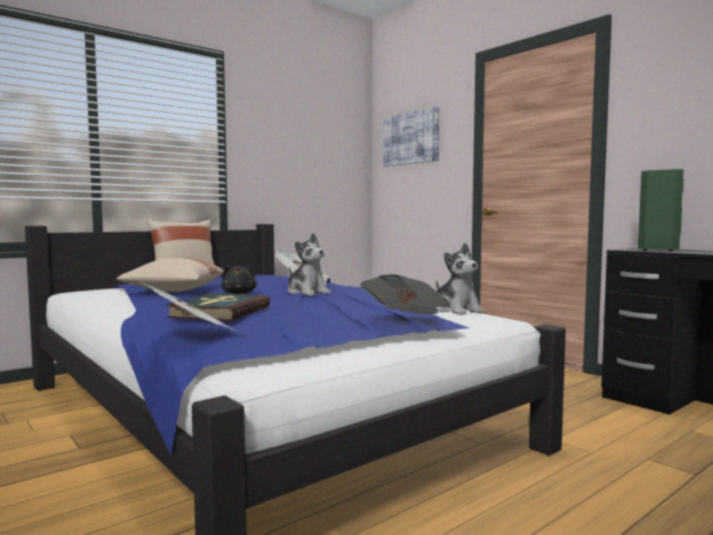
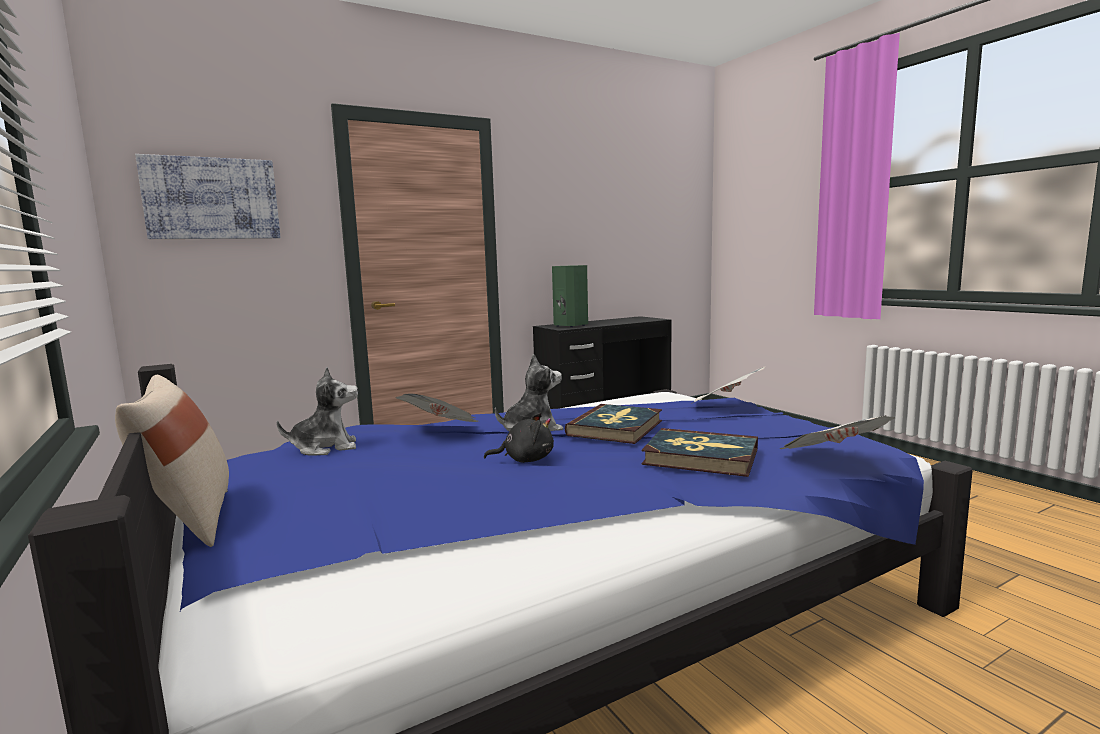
camera: 80 degrees left, 5 degrees up
beige pillow [117,258,224,292] -> none
plush toy [436,243,484,315] -> plush toy moved to [277,367,358,456]
none -> book [565,404,662,444]

